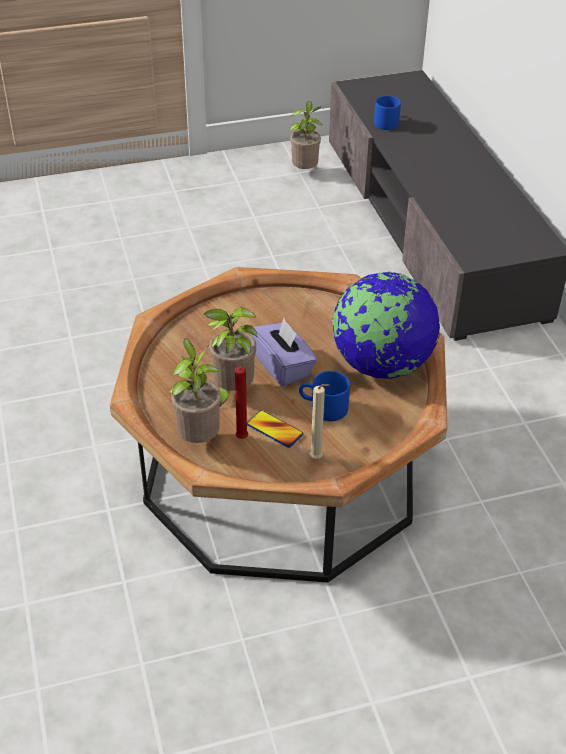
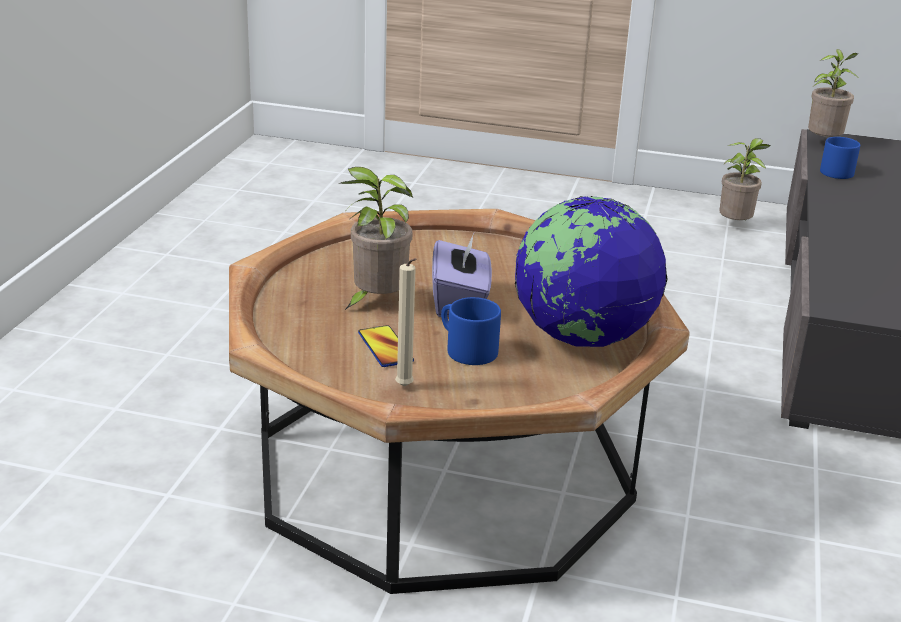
camera: 30 degrees right, 15 degrees down
potted plant [169,338,221,443] -> potted plant moved to [808,49,858,137]
red candle [235,366,248,439] -> none

